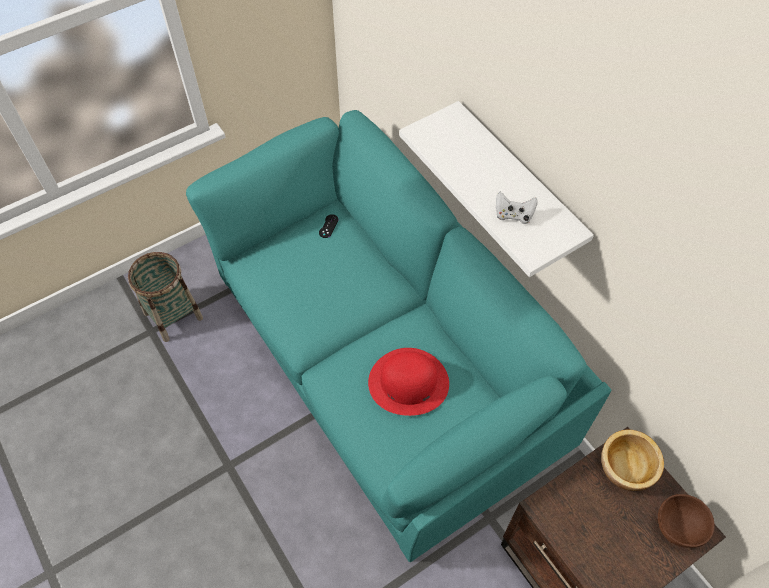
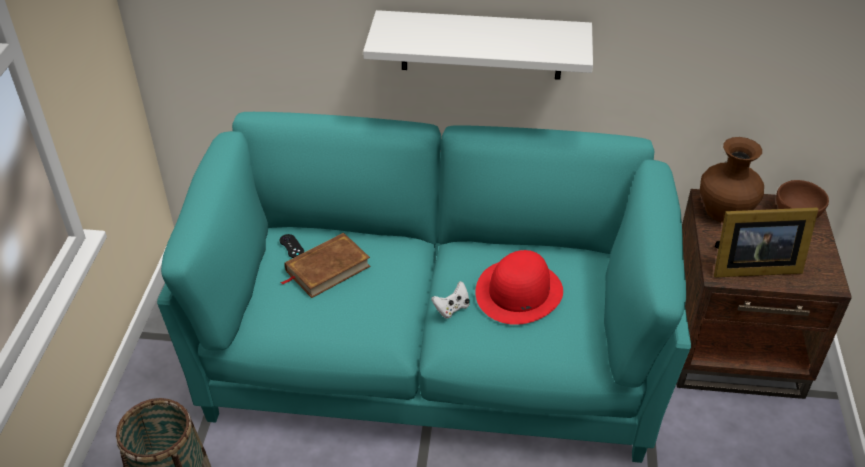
camera: 50 degrees left, 15 degrees down
white game controller [496,192,537,224] -> white game controller moved to [431,281,470,318]
bowl [601,429,664,491] -> brown vase [700,137,764,223]
none -> brown book [280,233,371,298]
none -> picture frame [714,207,818,278]

